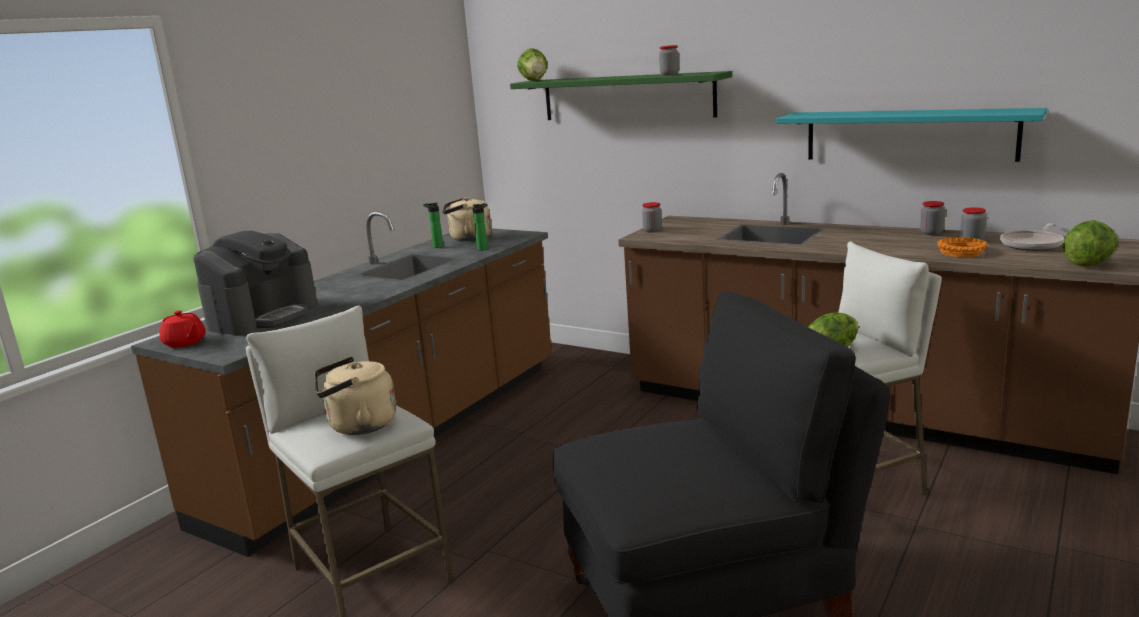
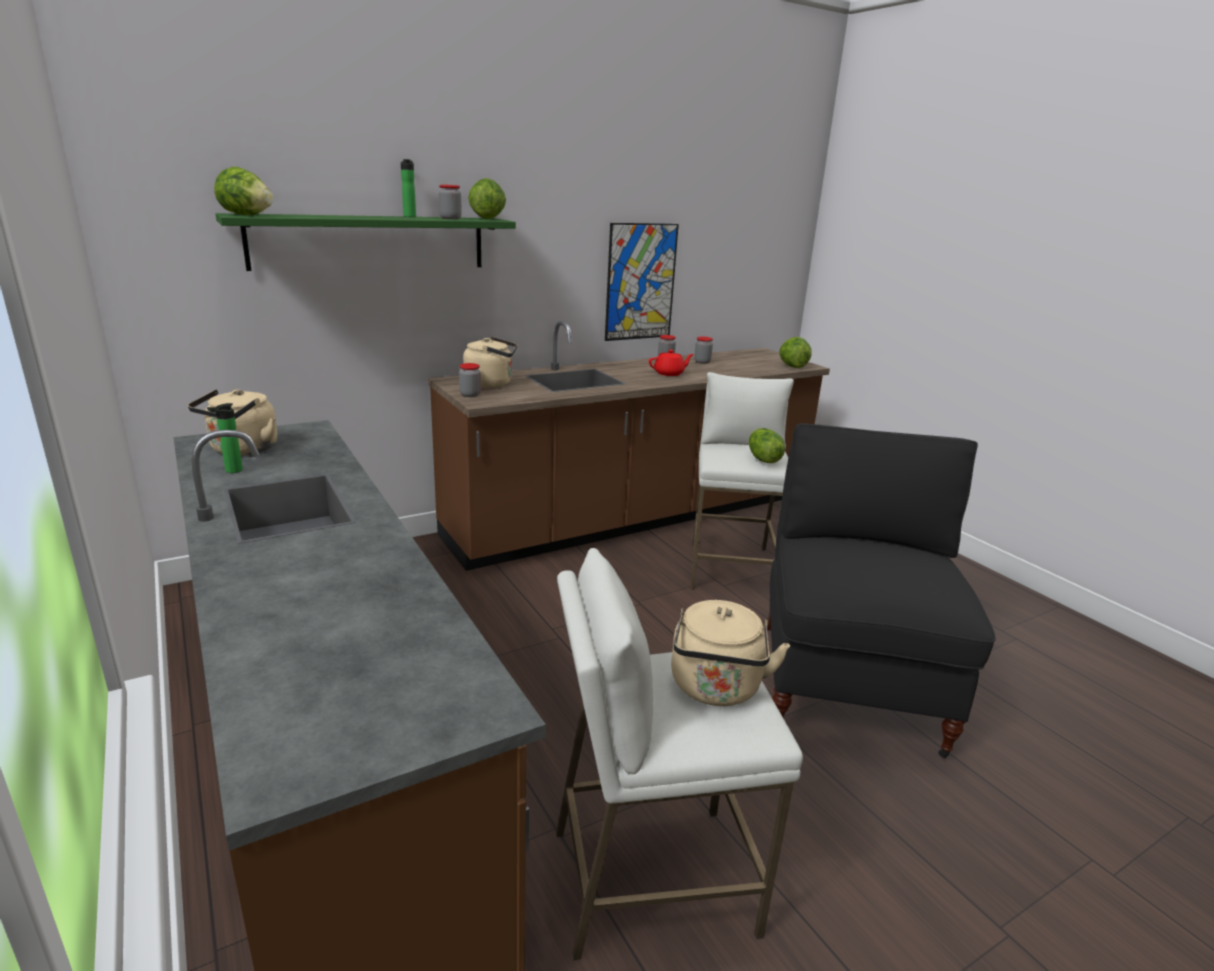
camera: 65 degrees left, 5 degrees up
red teapot [159,310,206,348] -> red teapot moved to [649,350,694,376]
coffee machine [194,231,318,336] -> none
bottle [472,203,488,251] -> bottle moved to [401,159,416,217]
turquoise shelf [776,108,1047,162] -> picture [605,223,679,341]
orange bowl [937,237,987,257] -> none
frying pan [1000,223,1064,251] -> none
none -> beige kettle [463,337,517,388]
none -> lettuce [468,178,506,219]

